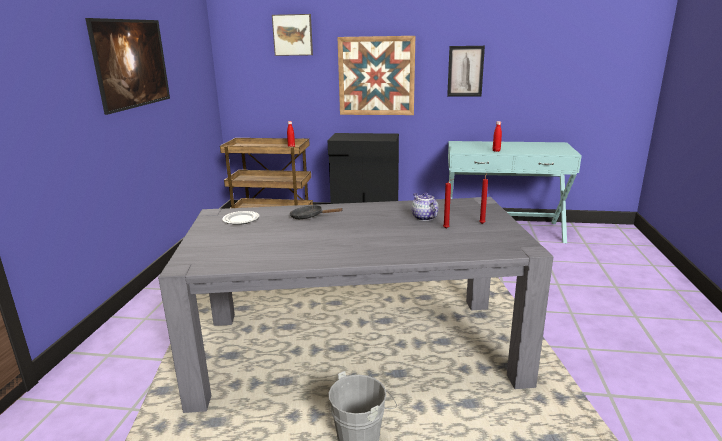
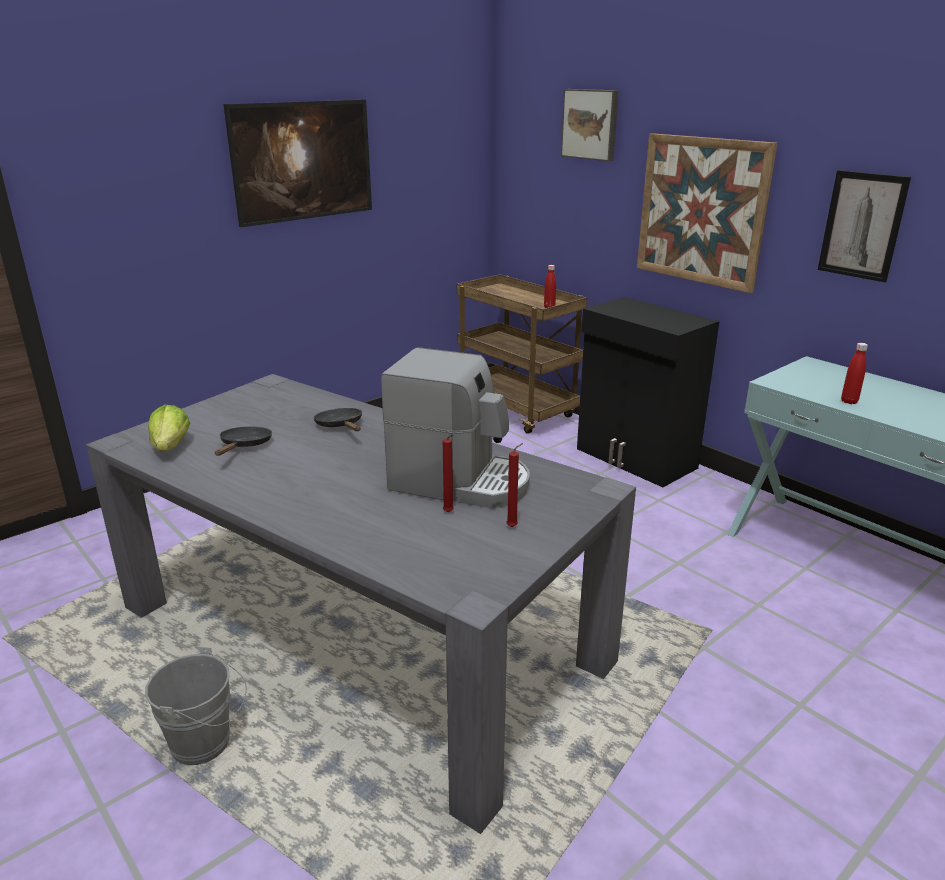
camera: 40 degrees right, 5 degrees up
plate [222,211,259,225] -> none
teapot [411,192,439,221] -> coffee machine [381,347,530,509]
none -> lettuce [148,405,190,451]
none -> black frying pan [215,426,272,456]

